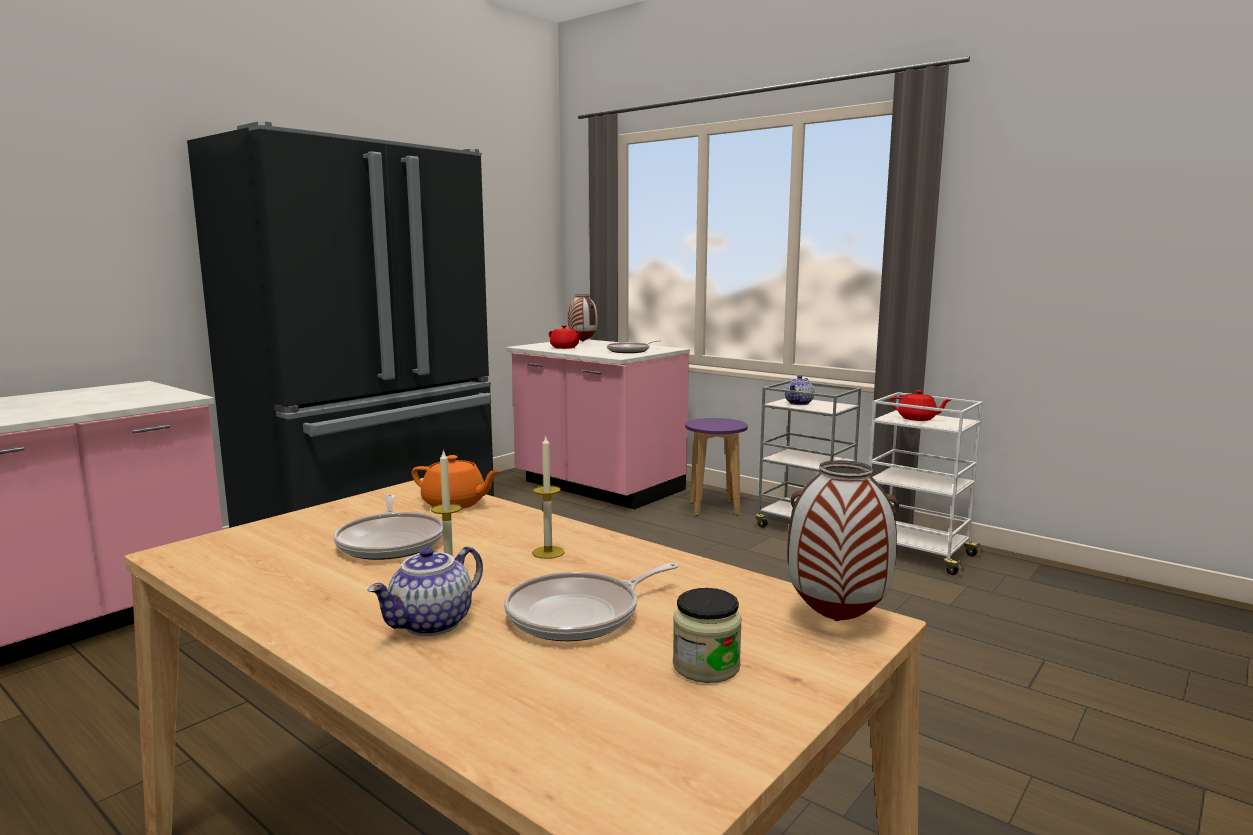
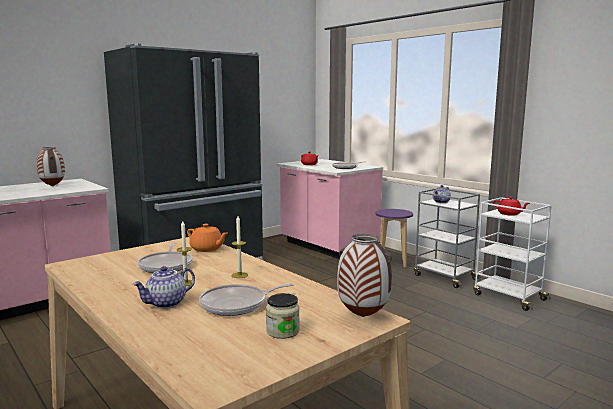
camera: 10 degrees right, 0 degrees up
vase [568,294,598,342] -> vase moved to [36,147,65,186]

